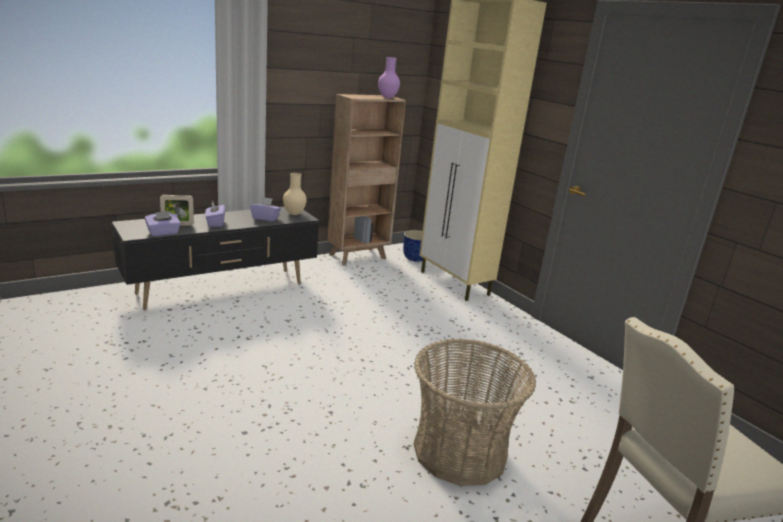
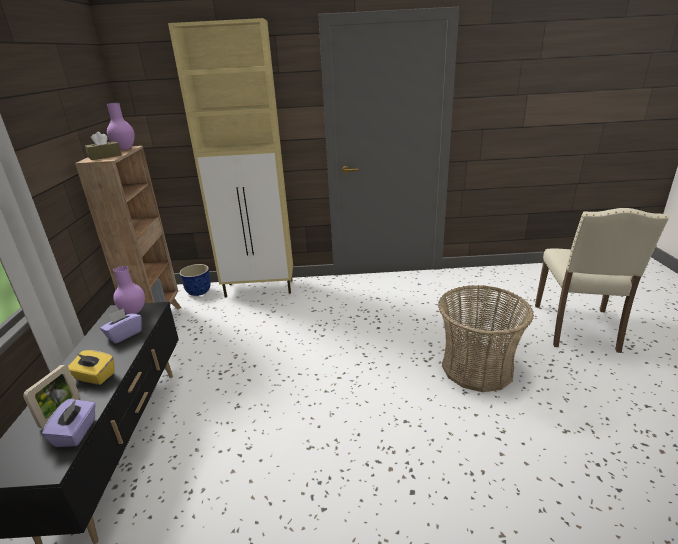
camera: 55 degrees left, 5 degrees up
purple tissue box [205,201,225,227] -> yellow tissue box [68,350,114,385]
beige vase [283,173,307,215] -> purple vase [113,266,145,314]
none -> brown tissue box [85,132,122,160]

